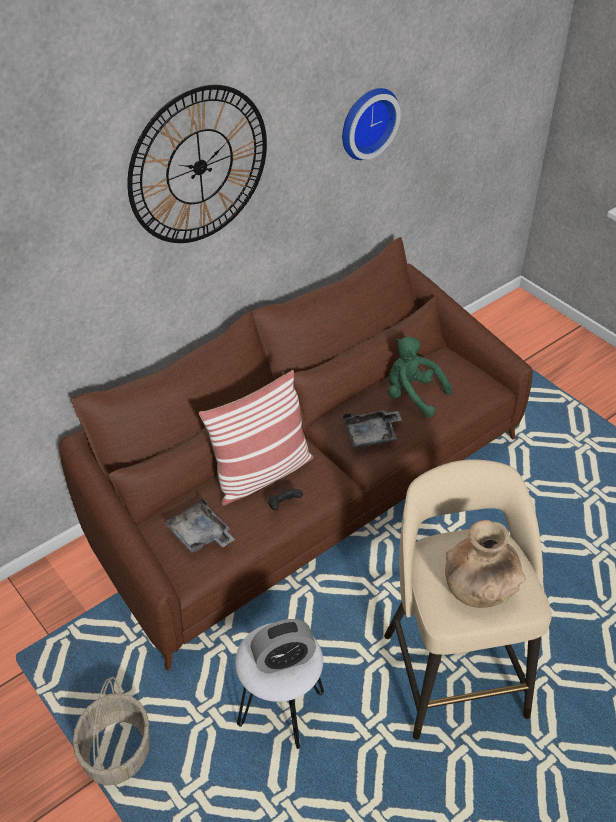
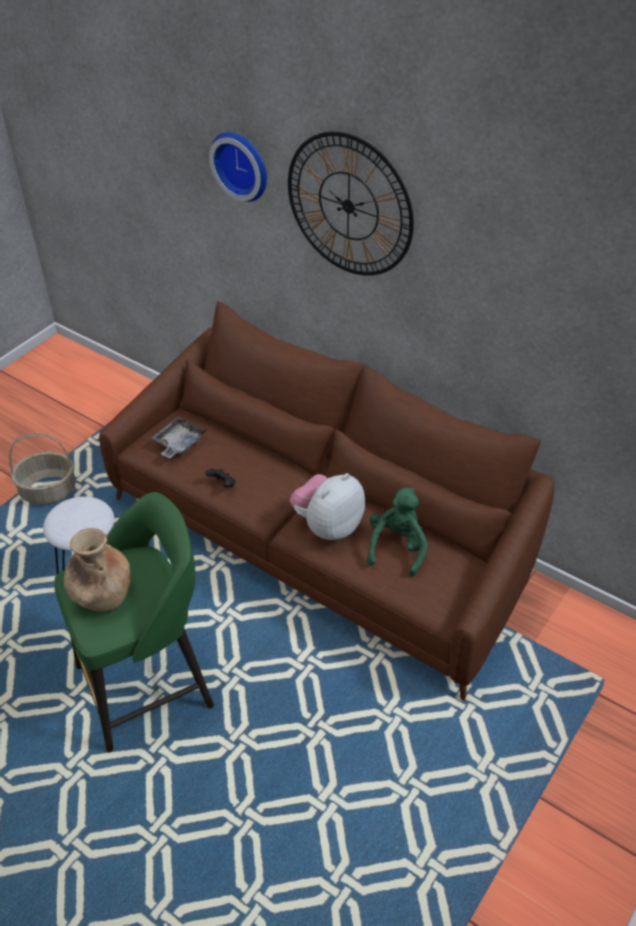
camera: 75 degrees right, 0 degrees up
pillow [199,370,314,506] -> none
alarm clock [250,619,316,674] -> none
wall clock [342,88,401,160] -> wall clock moved to [209,132,267,202]
grey tray [343,410,402,449] -> plush toy [290,473,365,540]
beige stool [384,460,552,740] -> green stool [54,492,214,752]

